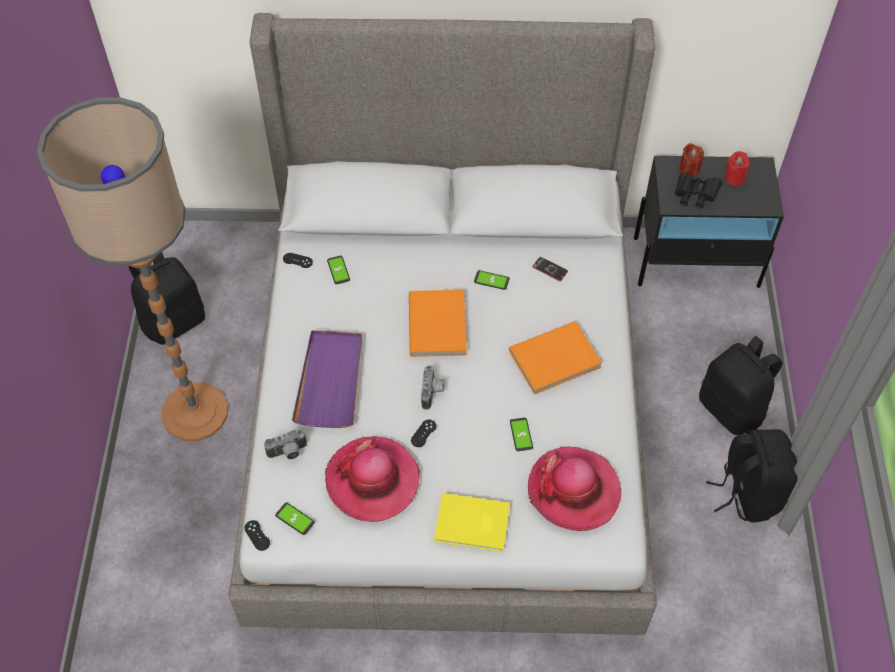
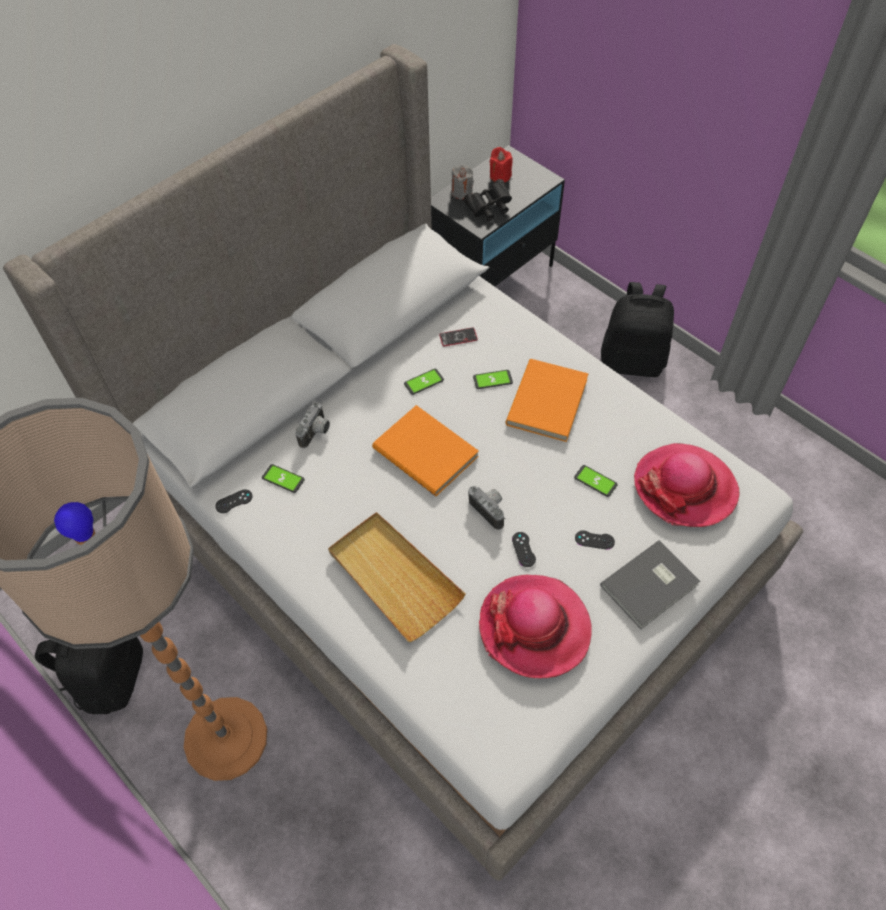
camera: 45 degrees left, 0 degrees up
black game controller [244,520,270,551] -> black game controller moved to [575,530,615,549]
camera [264,430,307,460] -> camera moved to [295,402,330,448]
phone [275,503,315,535] -> phone moved to [473,370,513,389]
purple tray [292,330,362,428] -> beige tray [328,512,466,642]
yellow book [434,493,510,552] -> grey book [600,540,700,629]
red candle [679,143,704,177] -> grey candle [451,165,474,199]
black backpack [706,429,797,523] -> none

